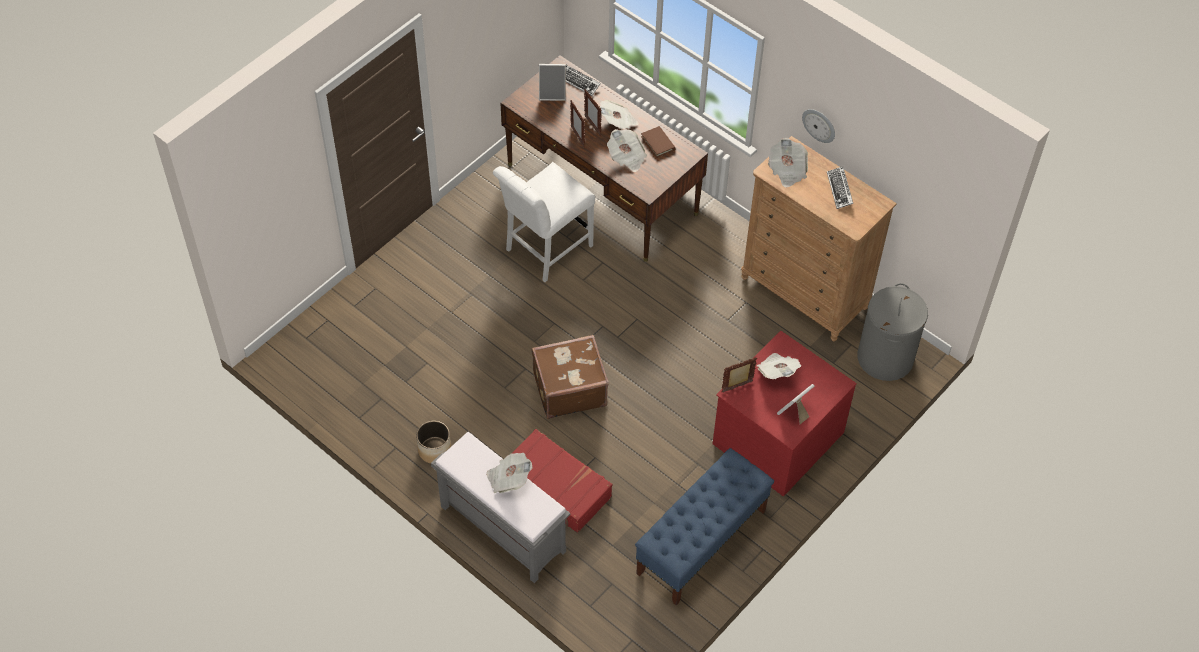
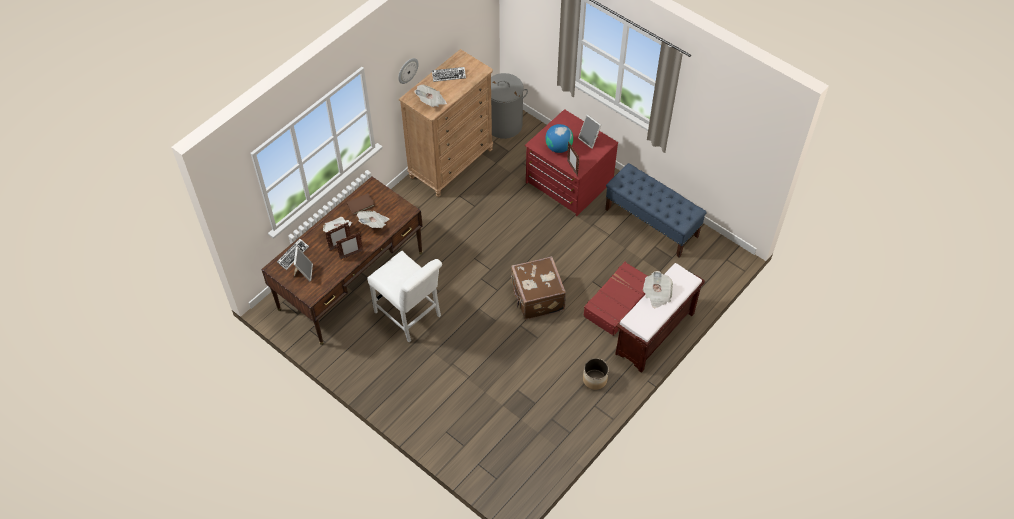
camera: 90 degrees left, 0 degrees up
grey bench [431,432,570,583] -> brown bench [615,263,705,373]
newspaper [757,353,801,379] -> globe [545,124,573,153]

